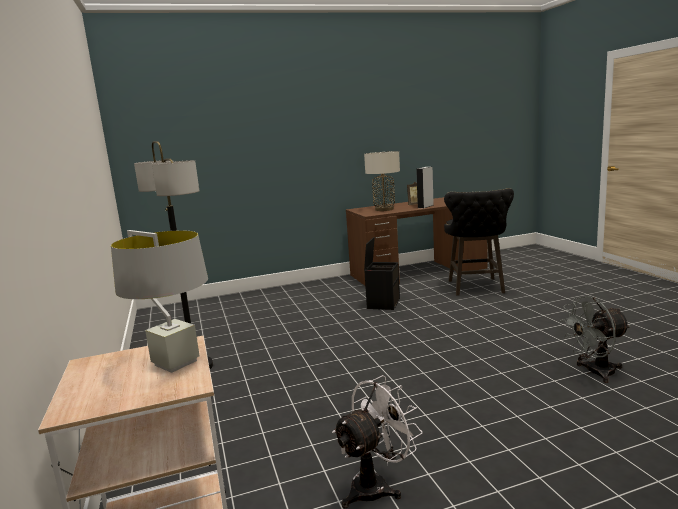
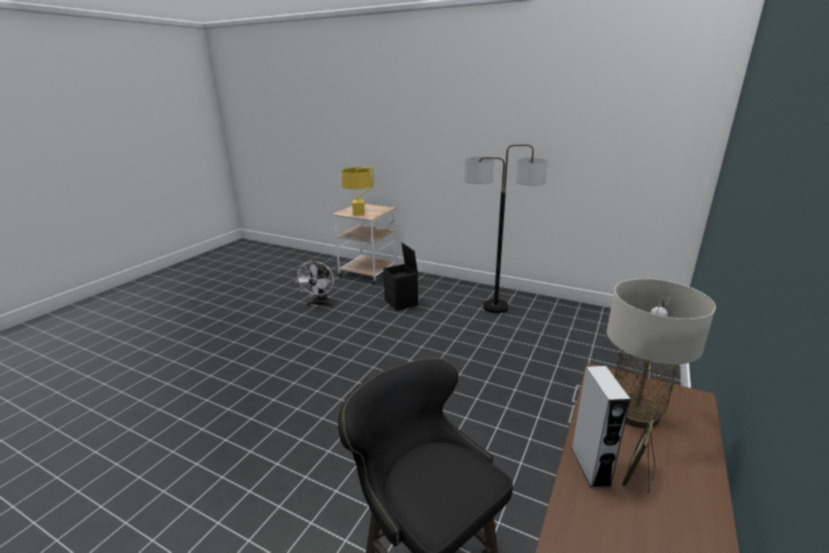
camera: 135 degrees right, 10 degrees up
grey table lamp [111,230,208,373] -> yellow table lamp [342,168,374,216]
black storage box [364,237,400,310] -> black storage box moved to [383,242,418,311]
grey fan [560,296,631,383] -> none

